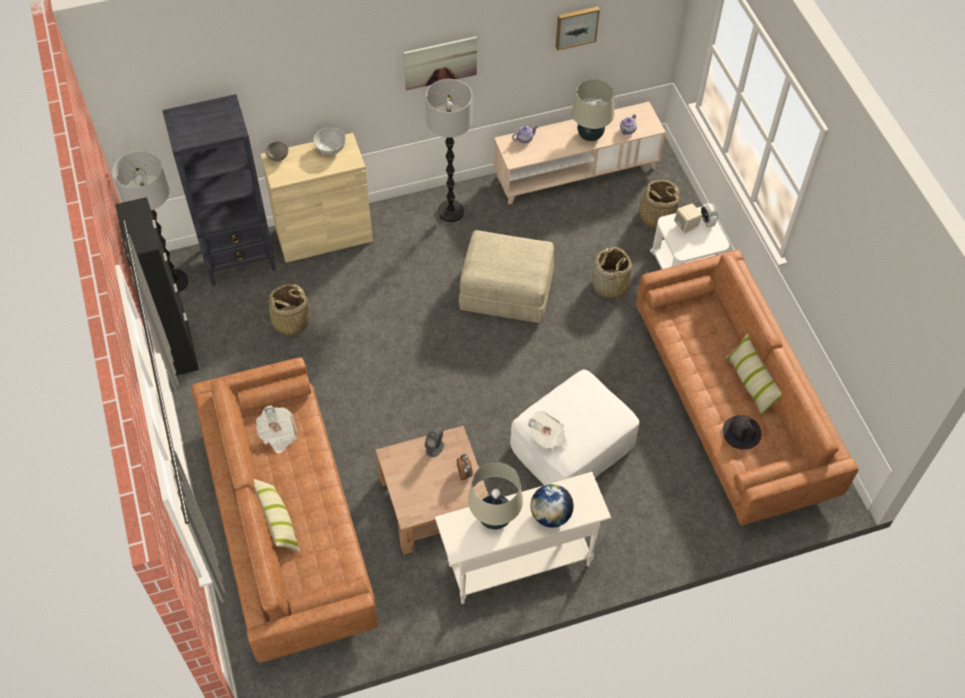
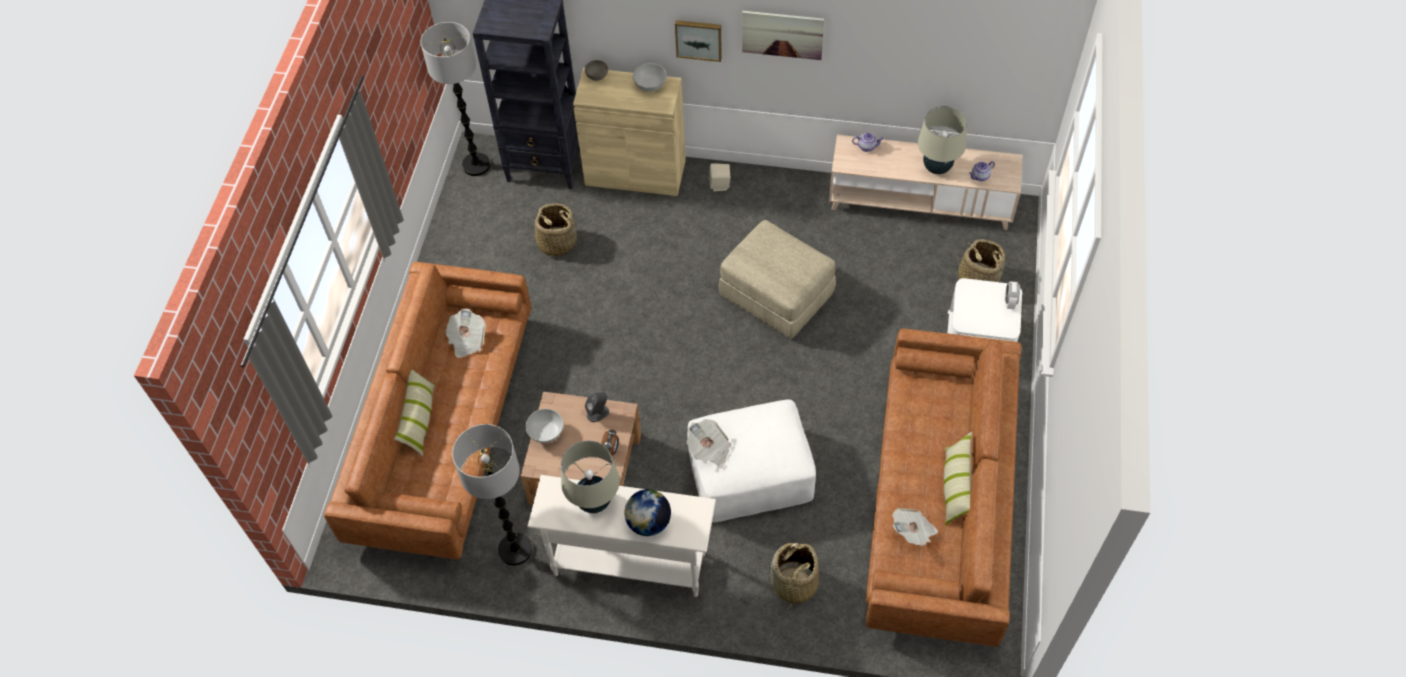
camera: 30 degrees right, 0 degrees up
black cabinet [115,197,199,375] -> none
floor lamp [426,79,472,222] -> floor lamp moved to [452,424,532,566]
picture [556,6,600,50] -> picture moved to [675,20,722,62]
basket [592,247,632,301] -> basket moved to [771,543,819,609]
beige speaker [674,204,702,234] -> beige speaker moved to [709,163,730,191]
black hat [722,415,761,449] -> newspaper [892,508,938,546]
none -> white bowl [526,409,564,443]

